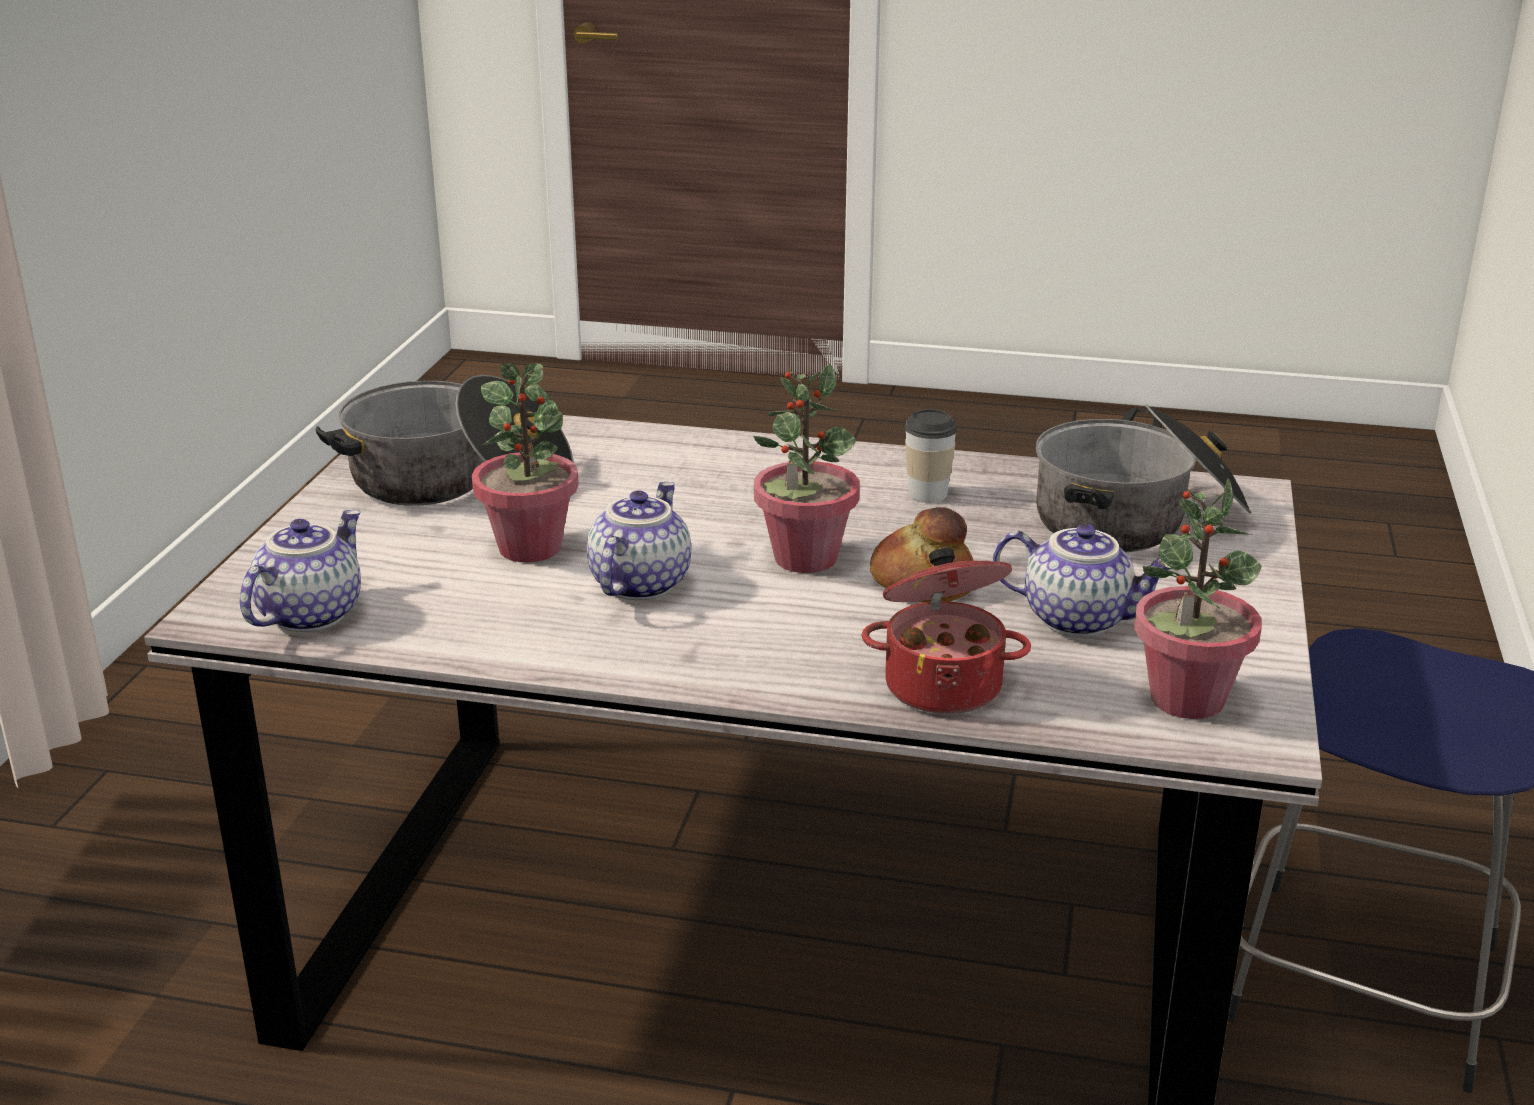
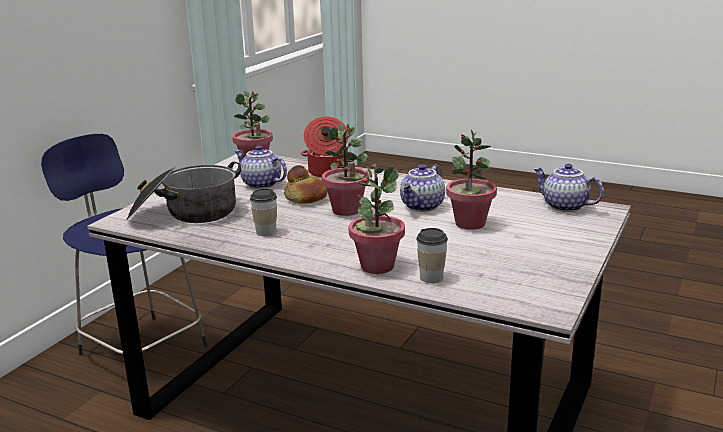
camera: 165 degrees left, 5 degrees down
teapot [240,510,361,632] -> teapot turned 90 degrees clockwise [533,164,604,212]
cooking pot [315,375,574,506] -> none
none -> potted plant [349,164,405,274]
none -> cup [416,228,448,283]

